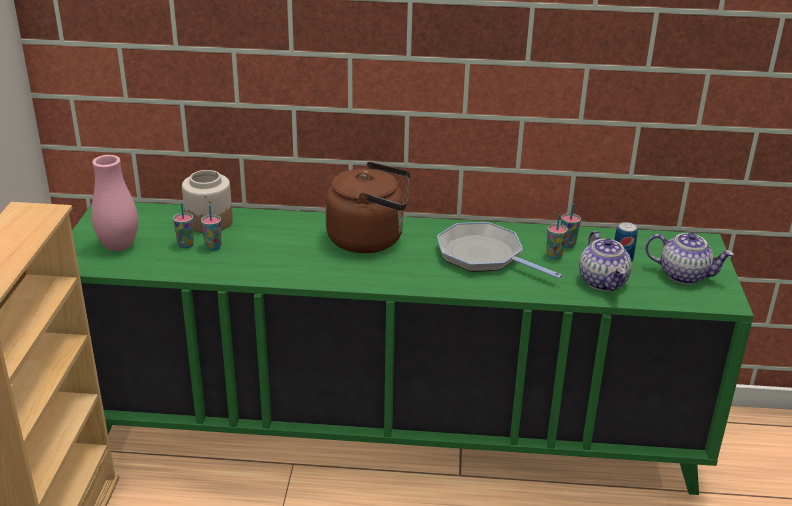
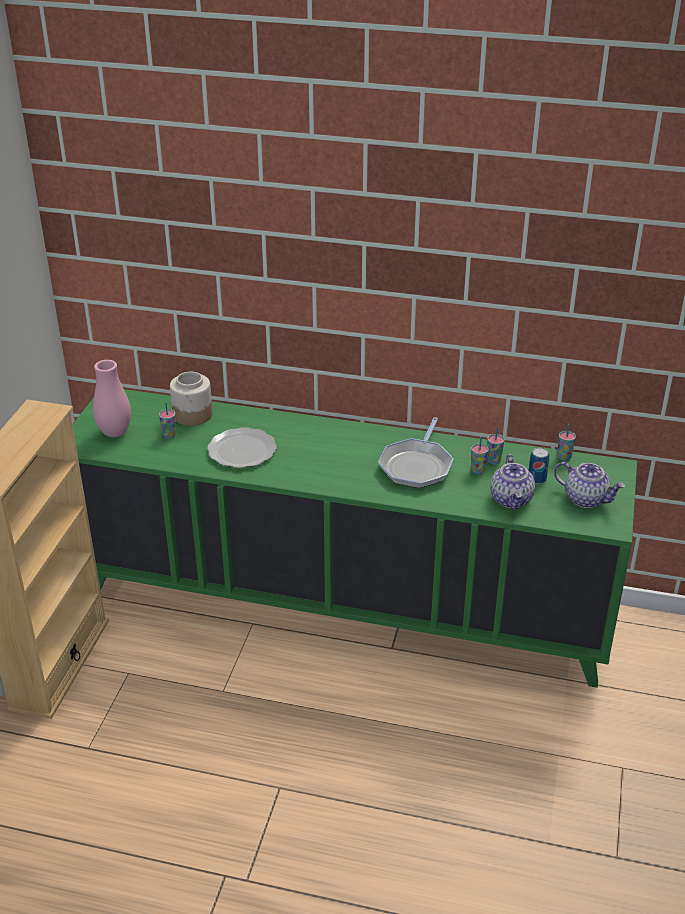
camera: 10 degrees right, 5 degrees up
cup [201,205,221,251] -> cup moved to [557,424,576,461]
brown kettle [325,162,411,253] -> none
frying pan [437,222,562,279] -> frying pan turned 120 degrees counterclockwise [378,417,454,488]
none -> plate [207,427,277,468]

